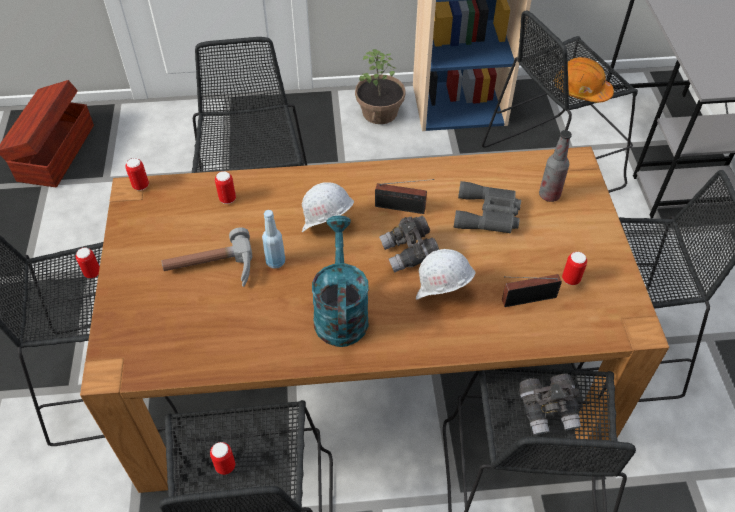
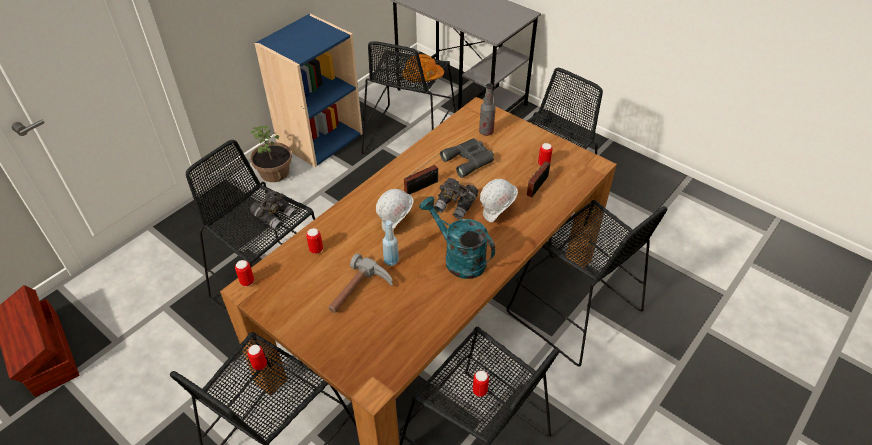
camera: 45 degrees left, 5 degrees down
grey binoculars [519,374,581,435] -> grey binoculars moved to [250,190,296,230]

